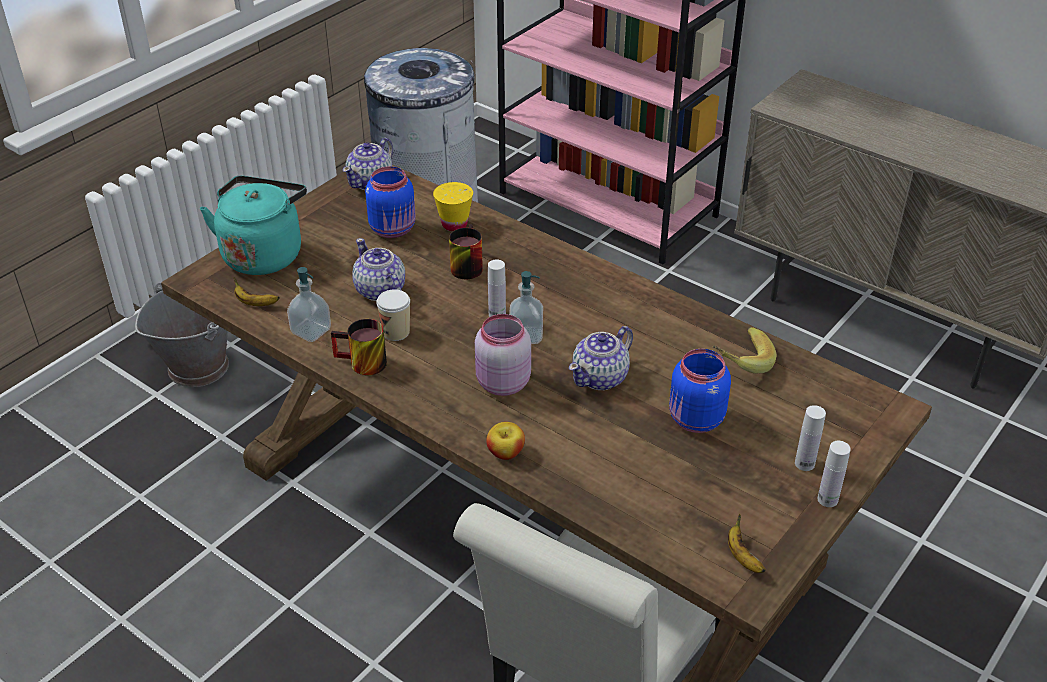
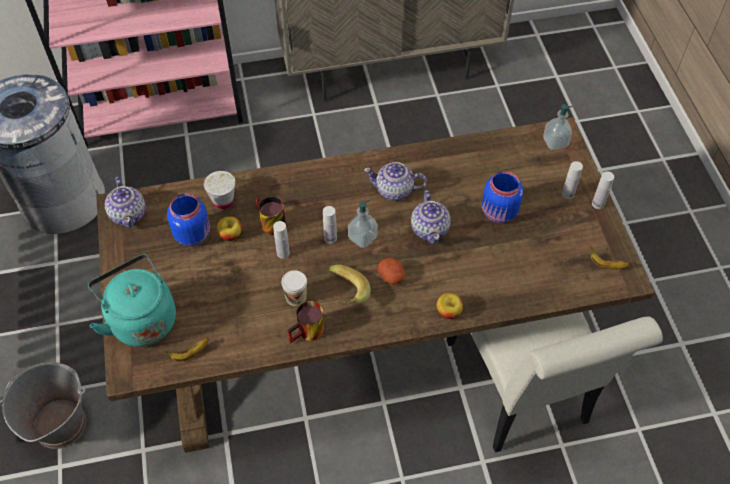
camera: 50 degrees left, 15 degrees up
soap dispenser [287,267,331,342] -> soap dispenser moved to [543,104,573,150]
teapot [352,238,405,301] -> teapot moved to [364,162,427,201]
yellow cup [433,182,473,232] -> white cup [203,171,235,209]
pink jar [475,314,531,396] -> potato [377,258,405,285]
banana [713,327,776,374] -> banana moved to [329,265,371,306]
none -> apple [217,216,242,241]
none -> white bottle [273,221,290,259]

